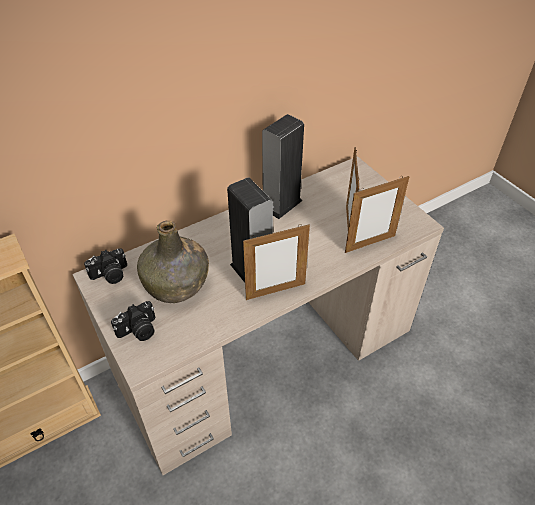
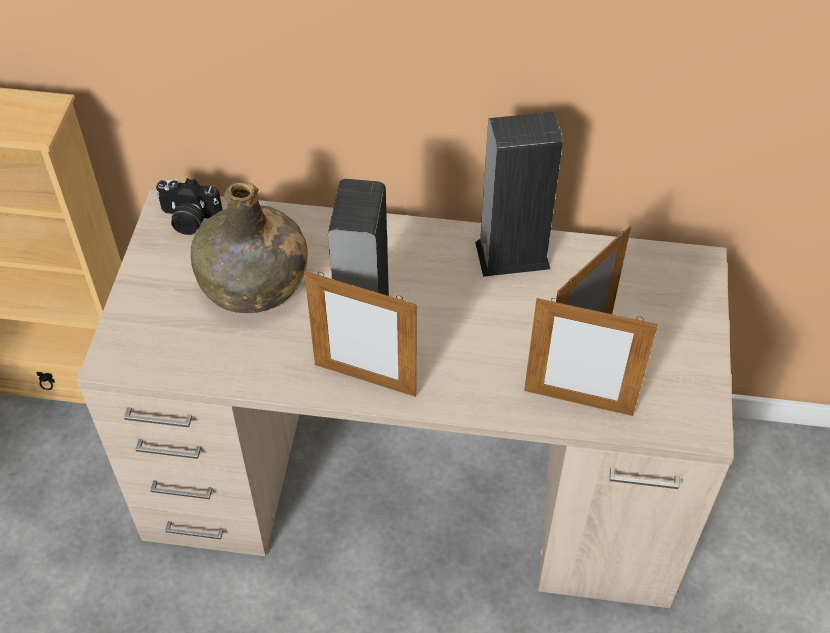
camera: 40 degrees right, 5 degrees up
camera [111,301,155,341] -> none

